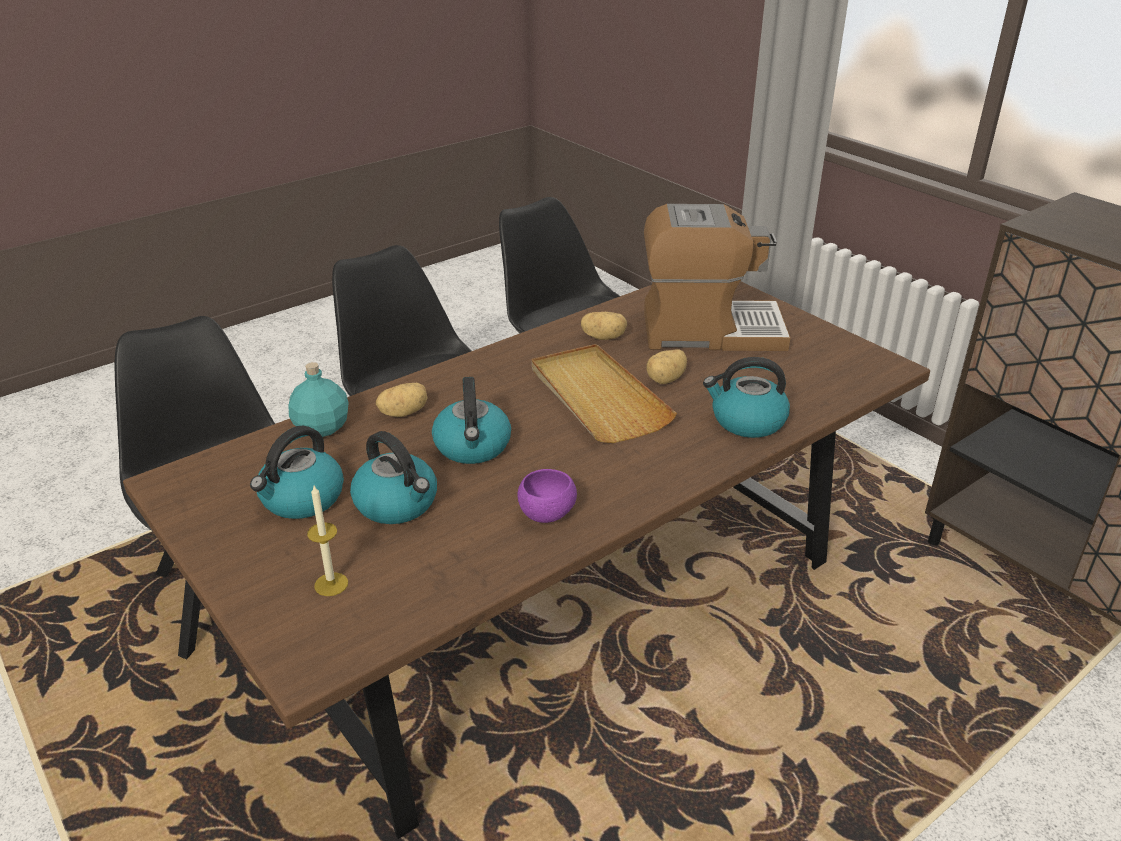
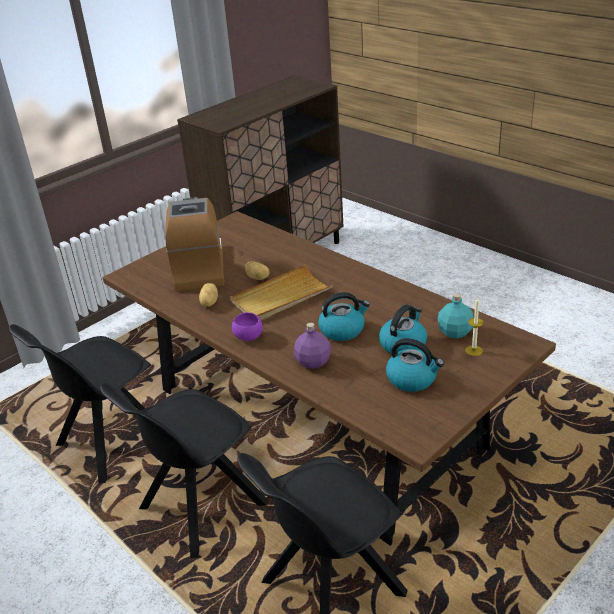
camera: 95 degrees left, 0 degrees up
turquoise bottle [288,362,349,437] -> turquoise bottle moved to [438,293,474,339]
potato [376,383,428,417] -> purple bottle [294,322,331,369]
purple bowl [517,469,577,523] -> purple bowl moved to [232,312,263,341]
kettle [703,357,790,438] -> none

